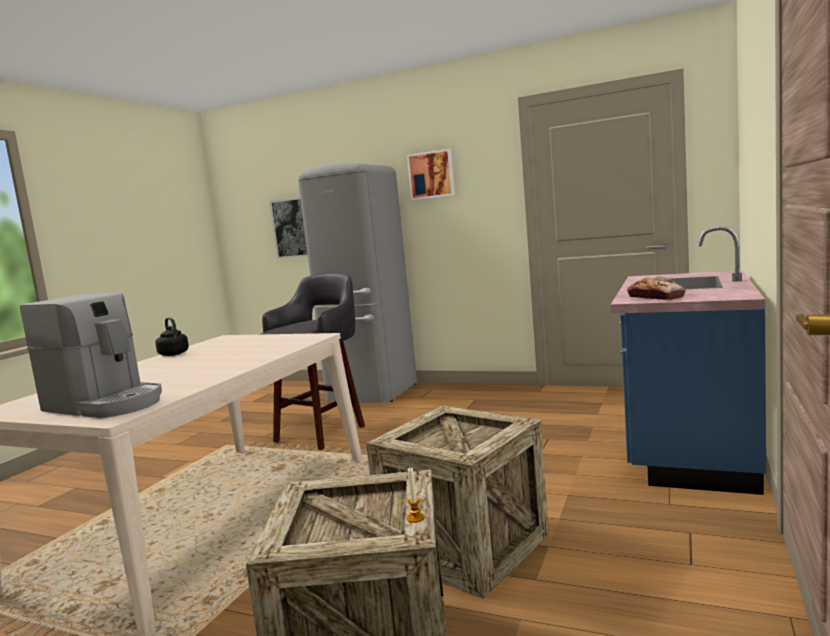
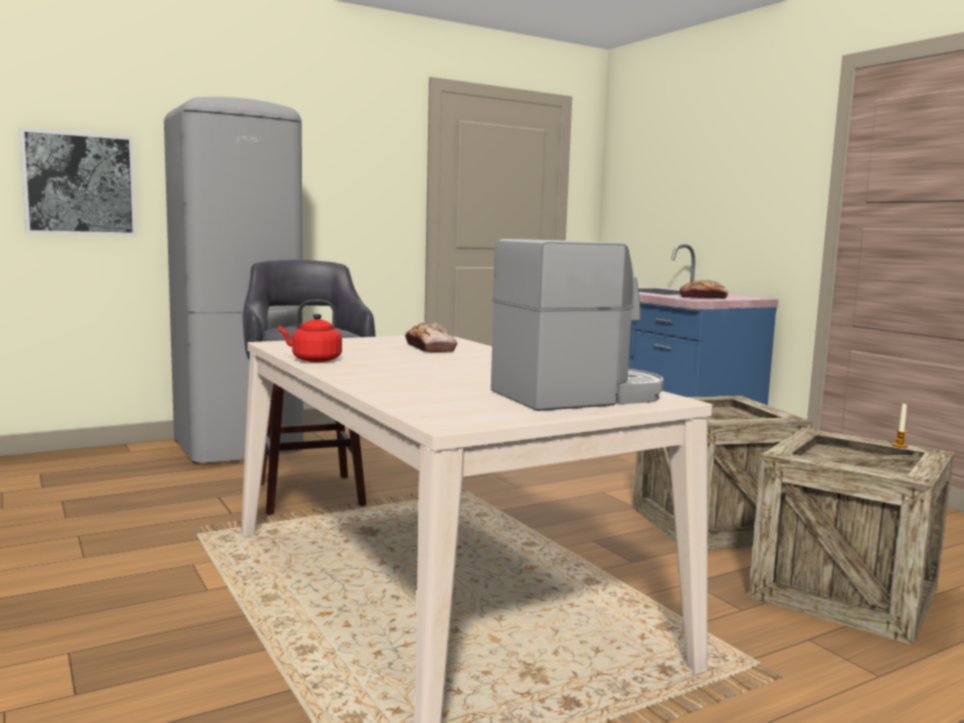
camera: 55 degrees left, 0 degrees up
black kettle [155,317,189,356] -> red kettle [279,300,342,362]
picture [407,149,455,200] -> none
none -> bread [405,321,457,352]

